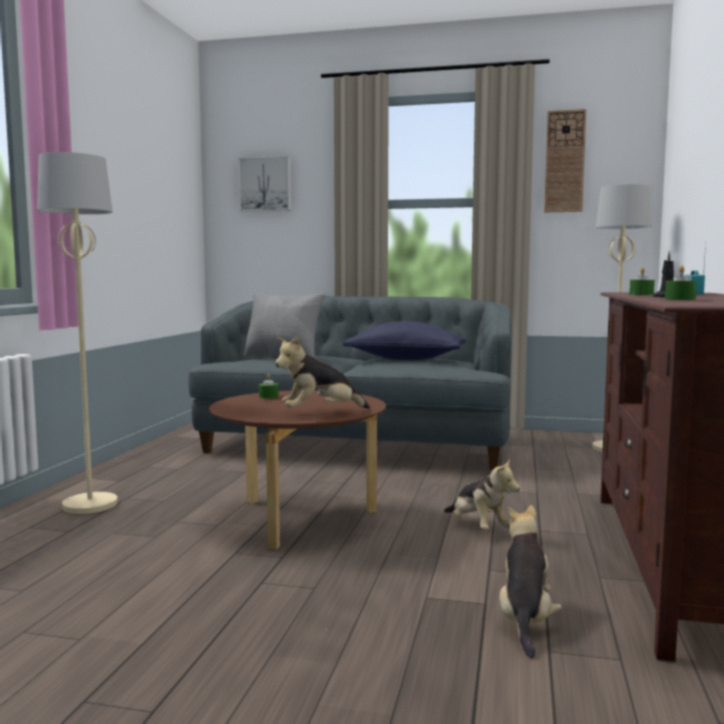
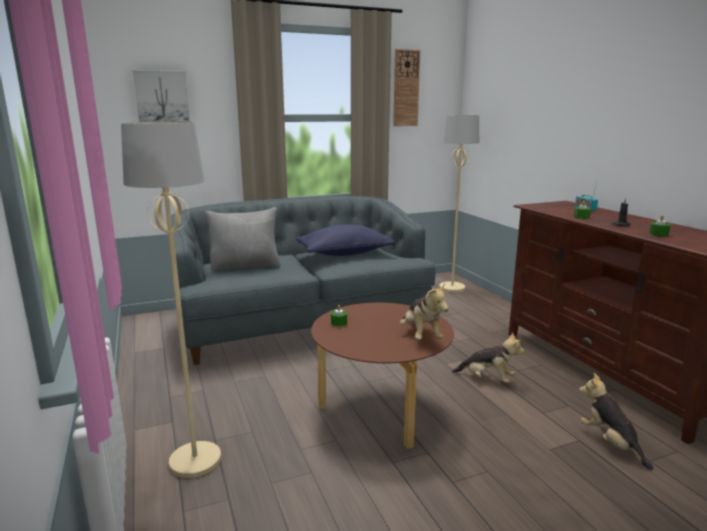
camera: 35 degrees left, 10 degrees up
plush toy [275,336,370,409] -> plush toy turned 45 degrees counterclockwise [400,283,448,340]

